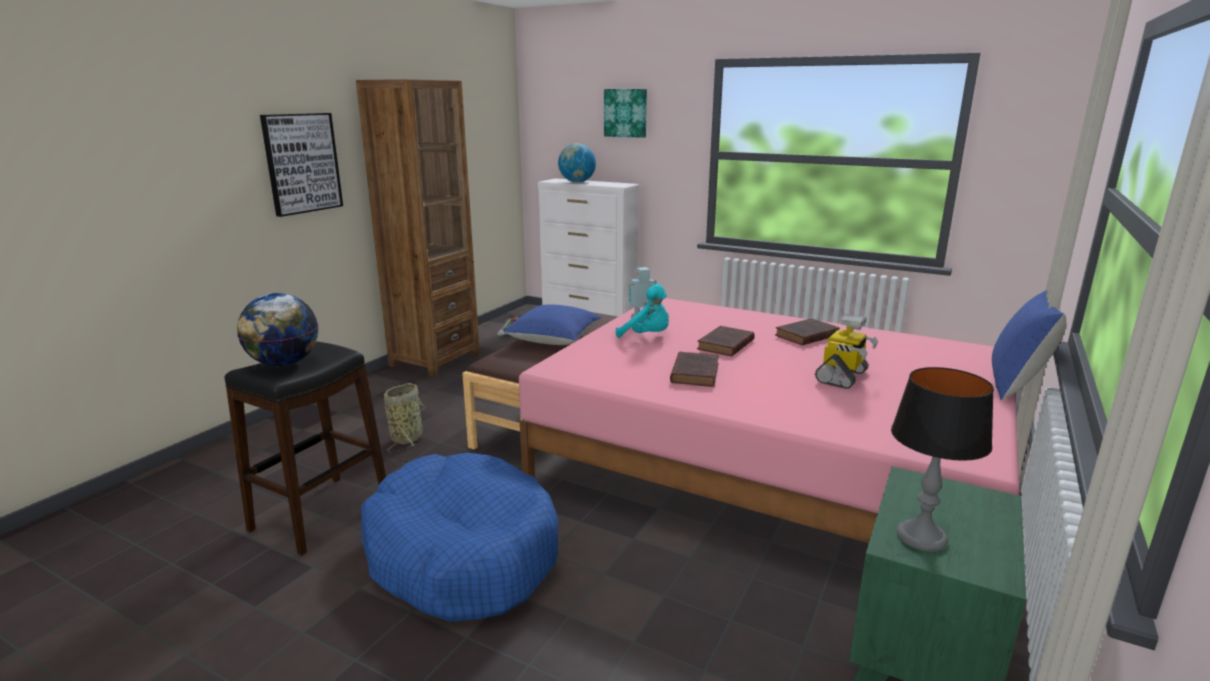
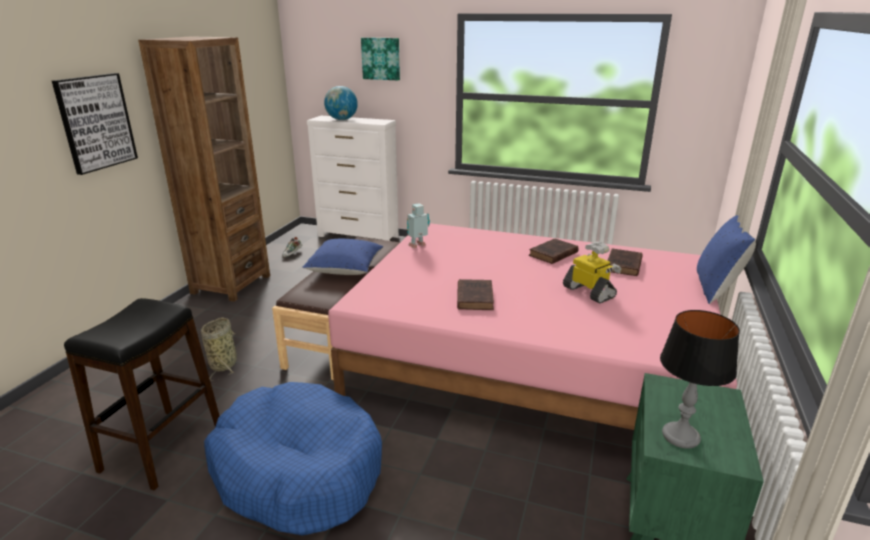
camera: 10 degrees left, 5 degrees up
globe [237,293,318,366] -> none
turquoise plush toy [616,284,669,338] -> none
brown book [697,326,755,356] -> brown book moved to [607,249,643,276]
toy robot [815,314,879,389] -> toy robot turned 60 degrees counterclockwise [563,242,621,303]

